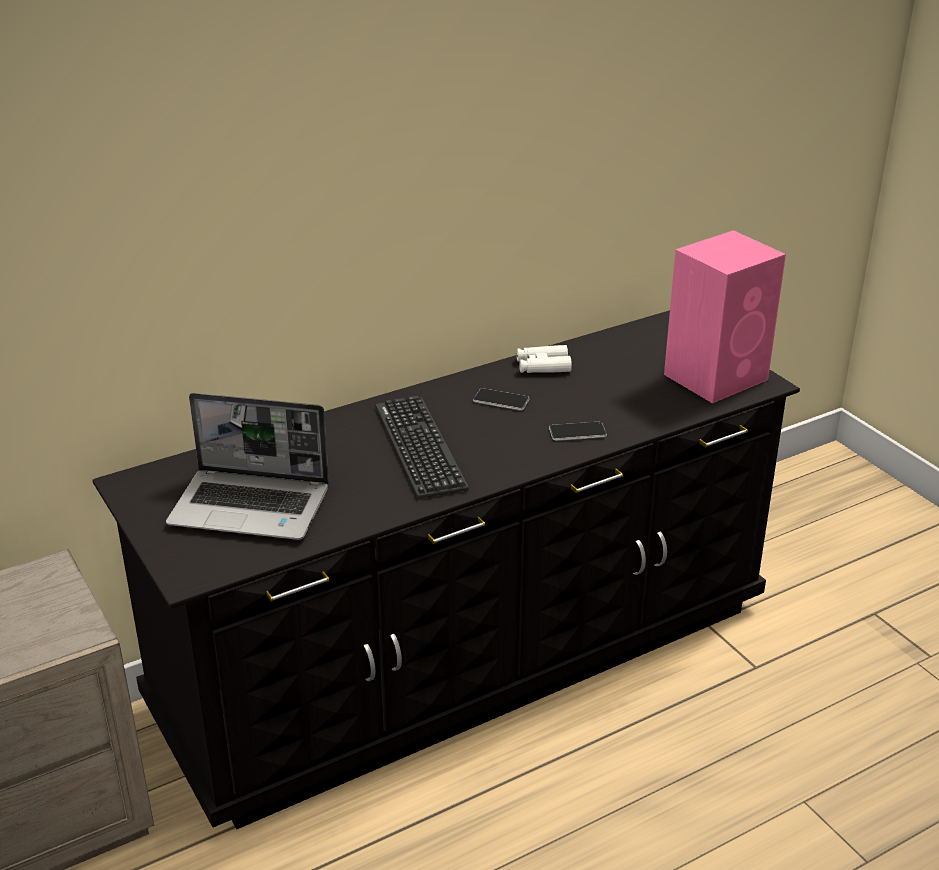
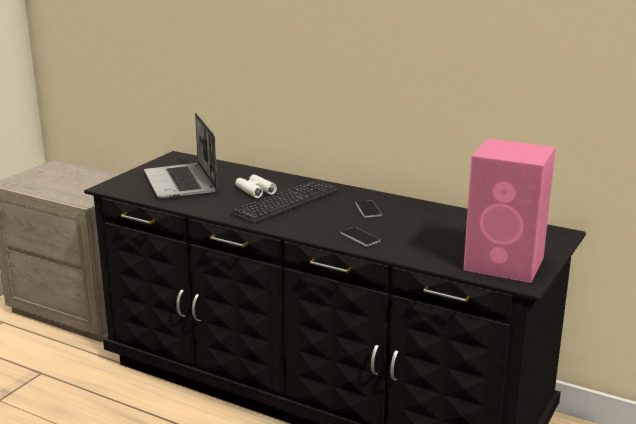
camera: 60 degrees right, 10 degrees down
white binoculars [516,345,572,373] -> white binoculars moved to [235,174,277,198]

